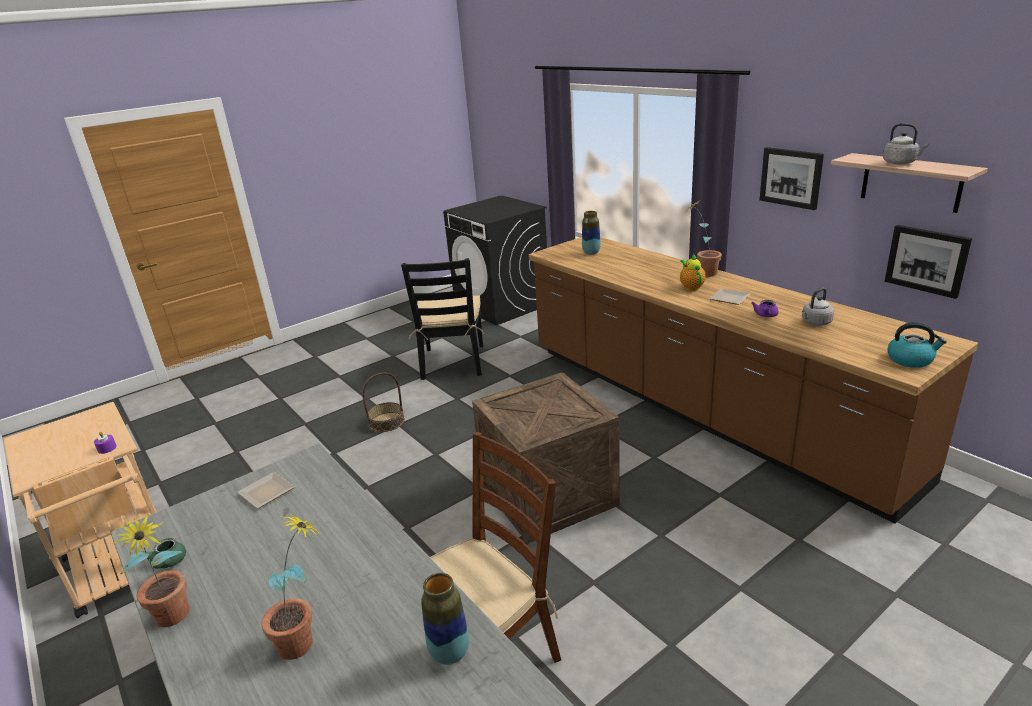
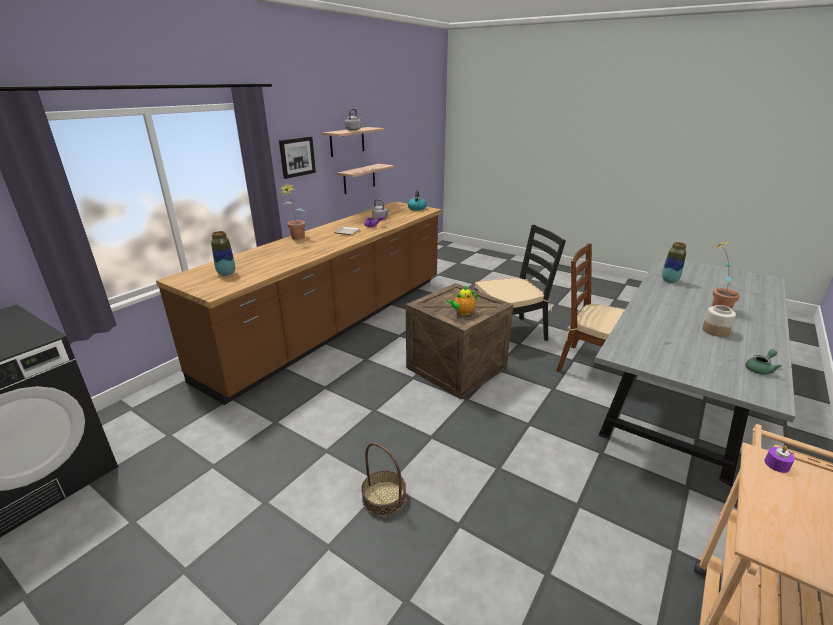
camera: 110 degrees left, 0 degrees up
potted plant [112,514,190,627] -> none
plate [237,472,295,509] -> none
black chair [401,258,484,380] -> black chair moved to [475,224,566,341]
teapot [680,254,706,290] -> teapot moved to [446,285,477,315]
picture [885,225,972,299] -> shelf [337,164,394,194]
none -> jar [702,305,736,337]

